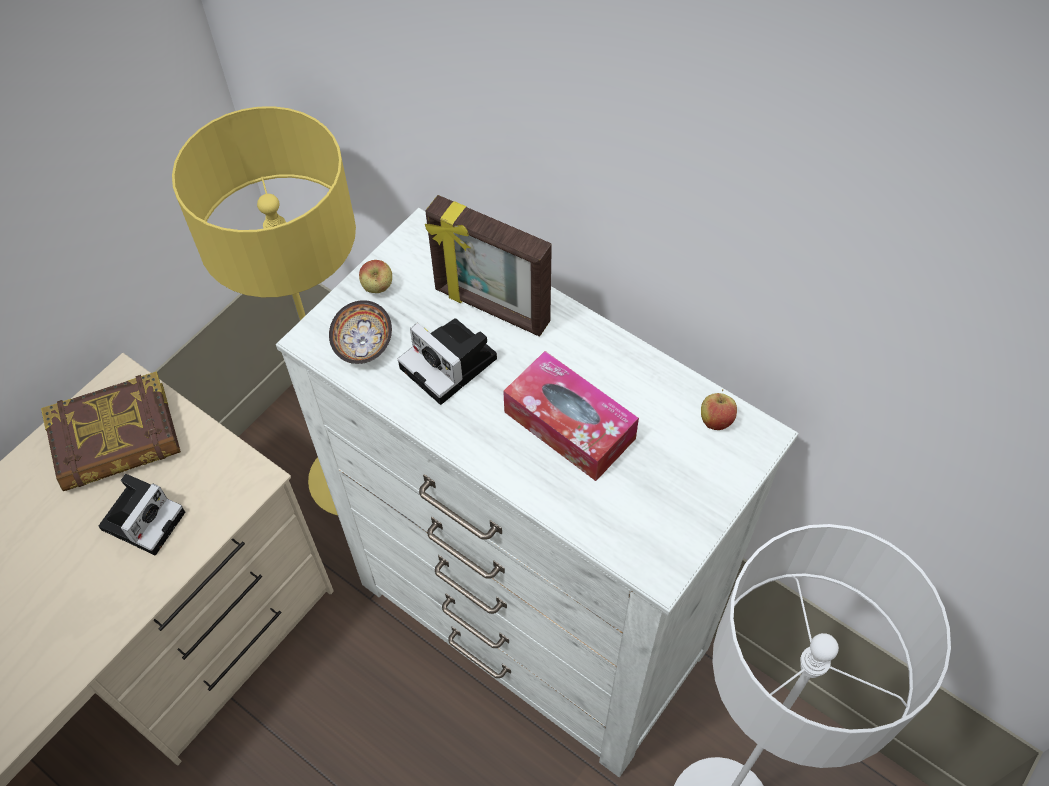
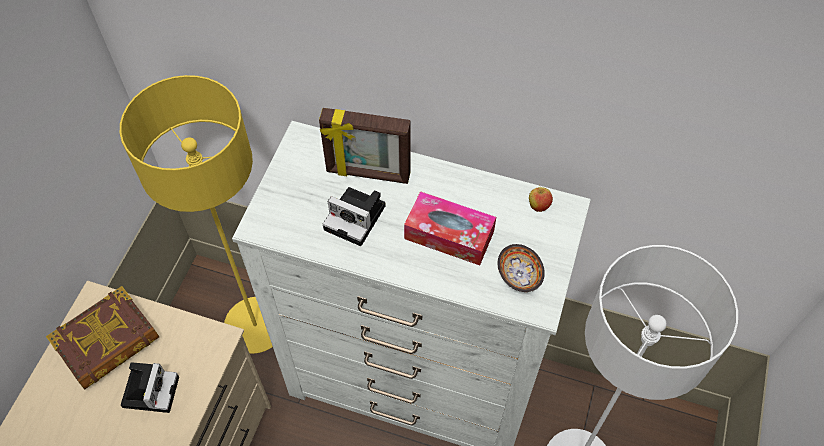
camera: 20 degrees left, 0 degrees up
bowl [329,300,392,364] -> bowl moved to [498,244,545,292]
apple [359,260,392,293] -> none

